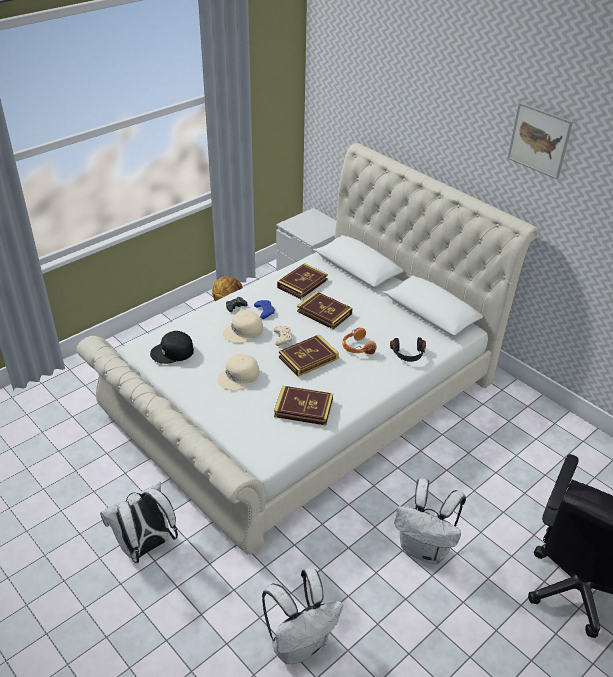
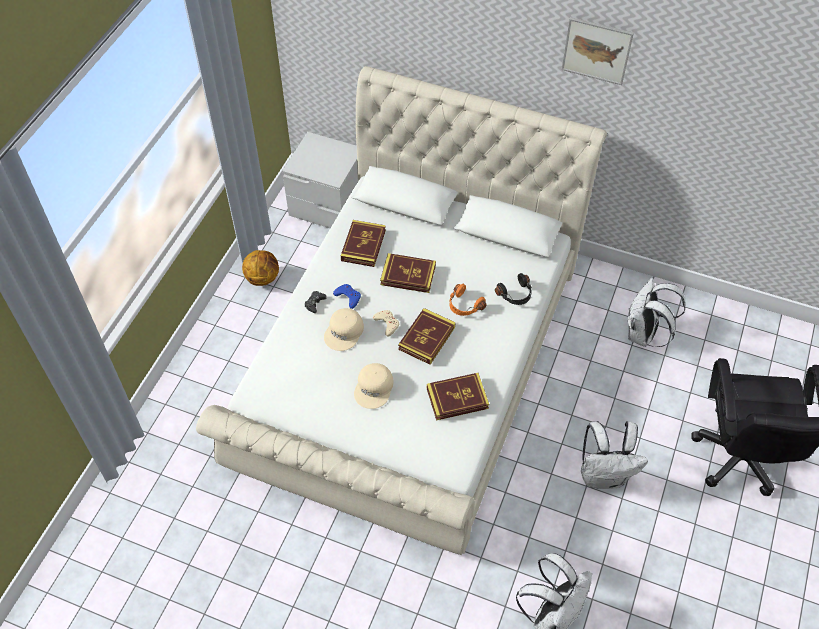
camera: 25 degrees left, 15 degrees up
white backpack [100,482,178,563] -> white backpack moved to [628,278,686,347]
black cap [150,331,194,364] -> none

